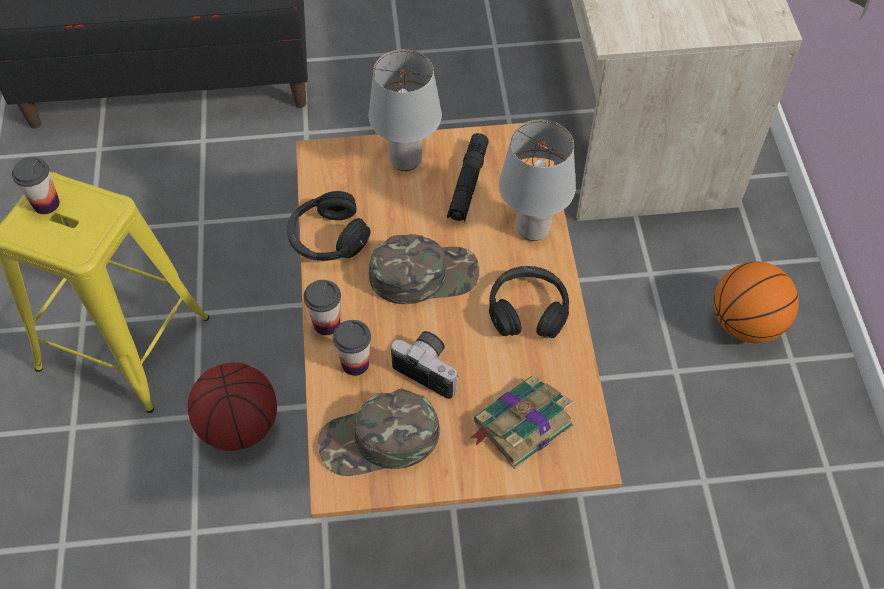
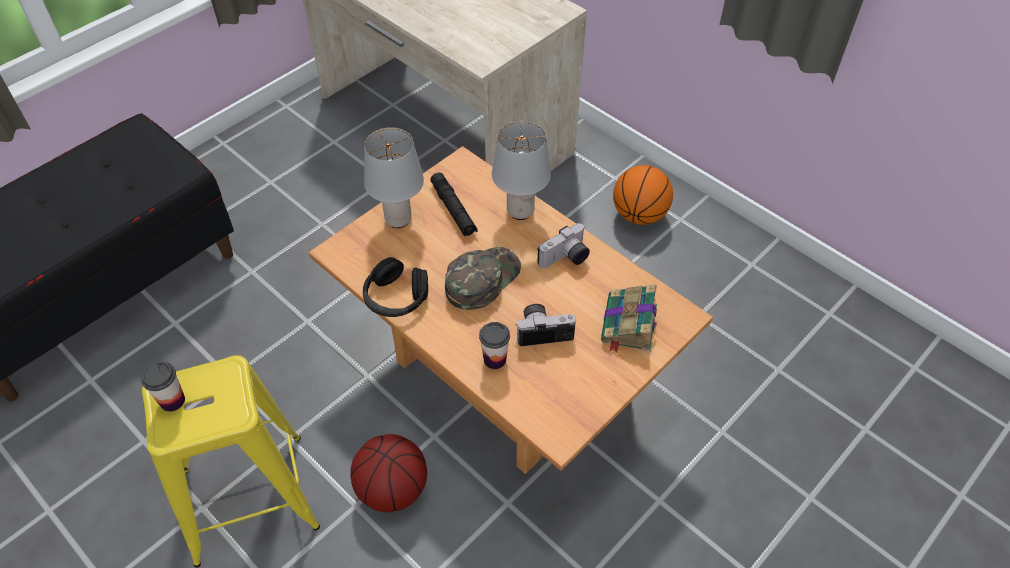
camera: 40 degrees left, 5 degrees down
cup [304,280,341,335] -> none
green cap [318,389,440,476] -> none
black headphones [489,266,569,338] -> camera [537,223,590,268]

